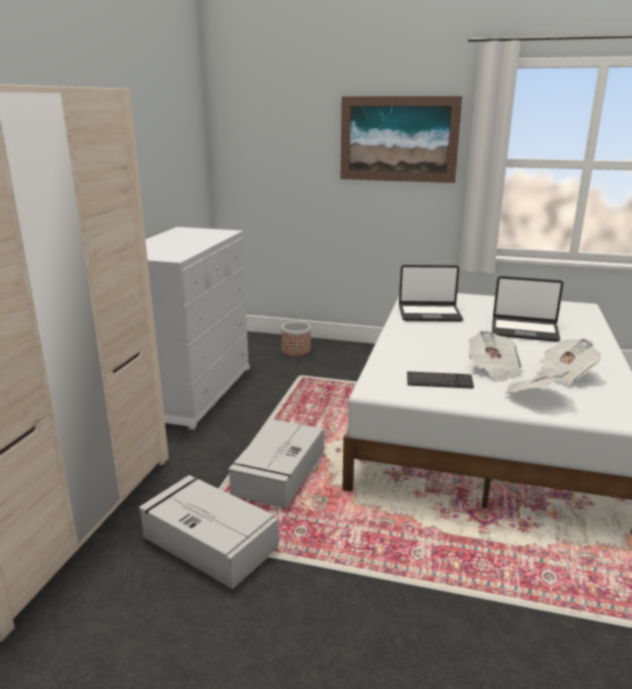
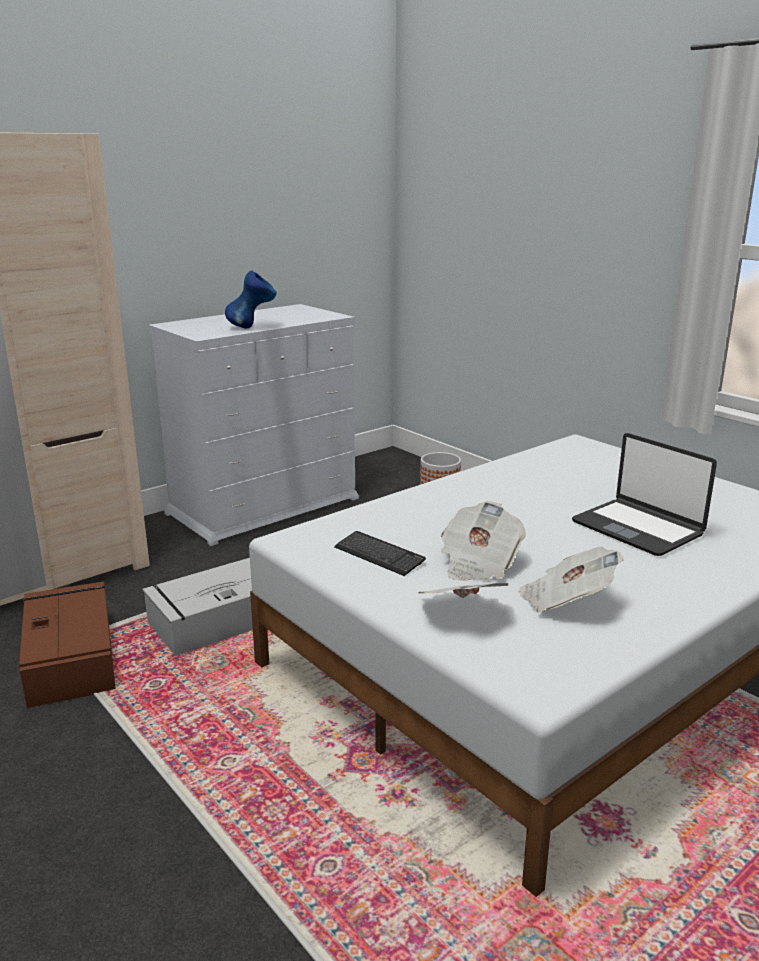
camera: 35 degrees right, 0 degrees up
grey storage box [139,475,279,589] -> brown storage box [19,582,116,708]
picture [341,96,462,183] -> none
laptop [399,265,463,321] -> none
none -> blue vase [225,270,277,328]

